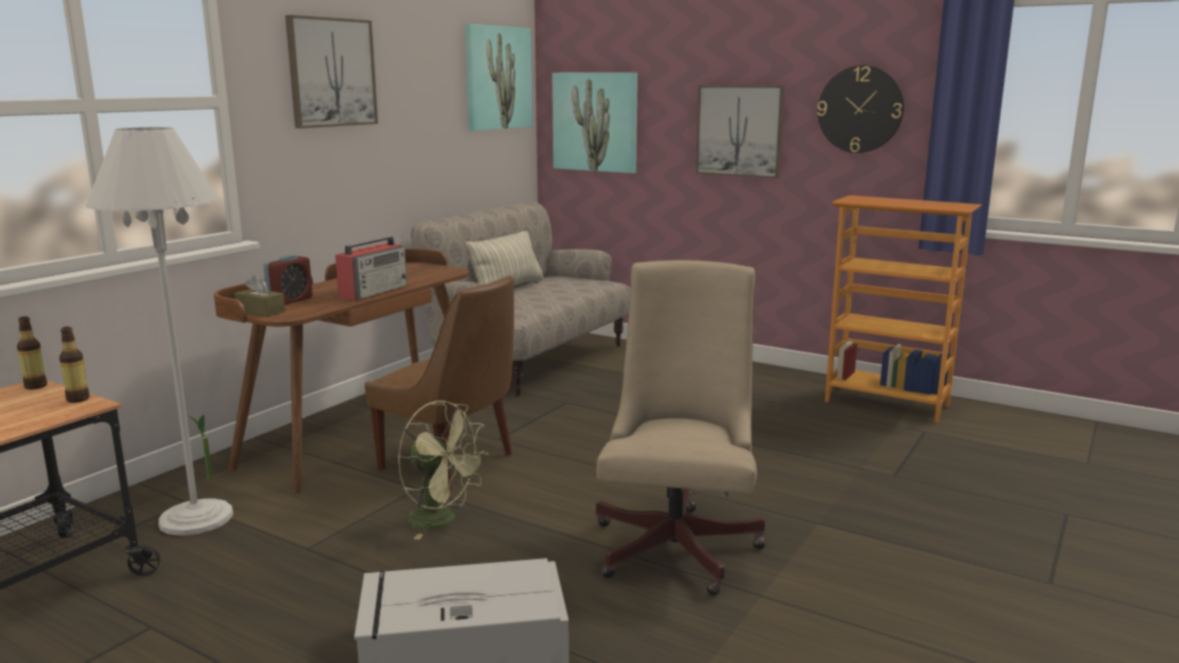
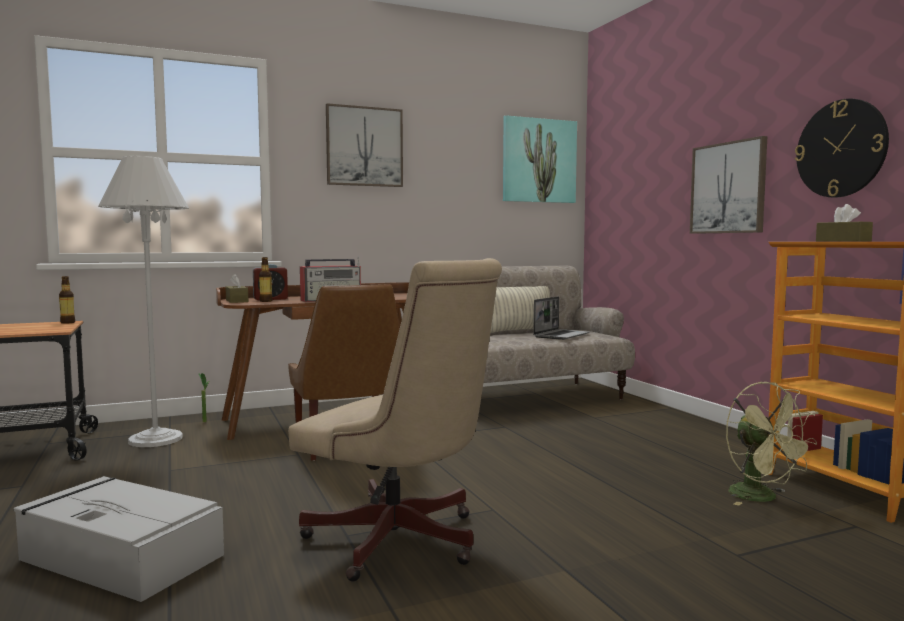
camera: 35 degrees right, 10 degrees down
bottle [59,327,90,403] -> bottle moved to [259,257,272,302]
green fan [398,401,489,540] -> green fan moved to [726,382,817,506]
picture [552,72,638,173] -> none
beige office chair [596,260,766,595] -> beige office chair turned 75 degrees clockwise [288,258,502,582]
none -> laptop [533,296,589,340]
none -> brown tissue box [816,204,873,241]

